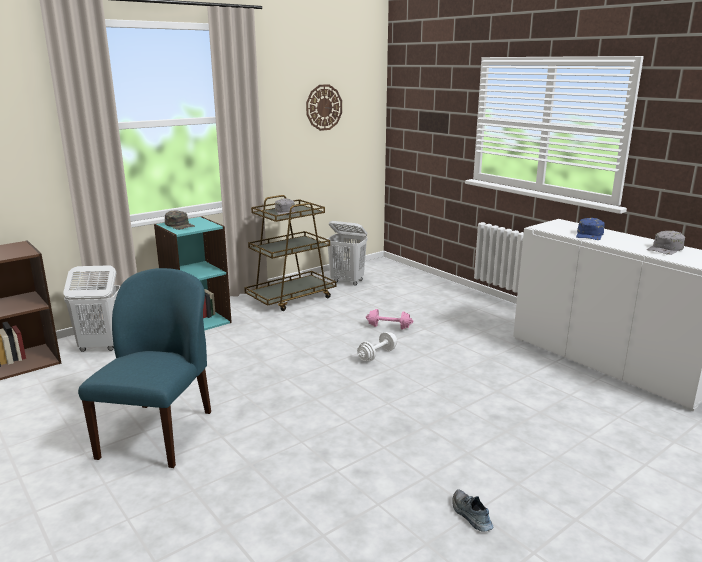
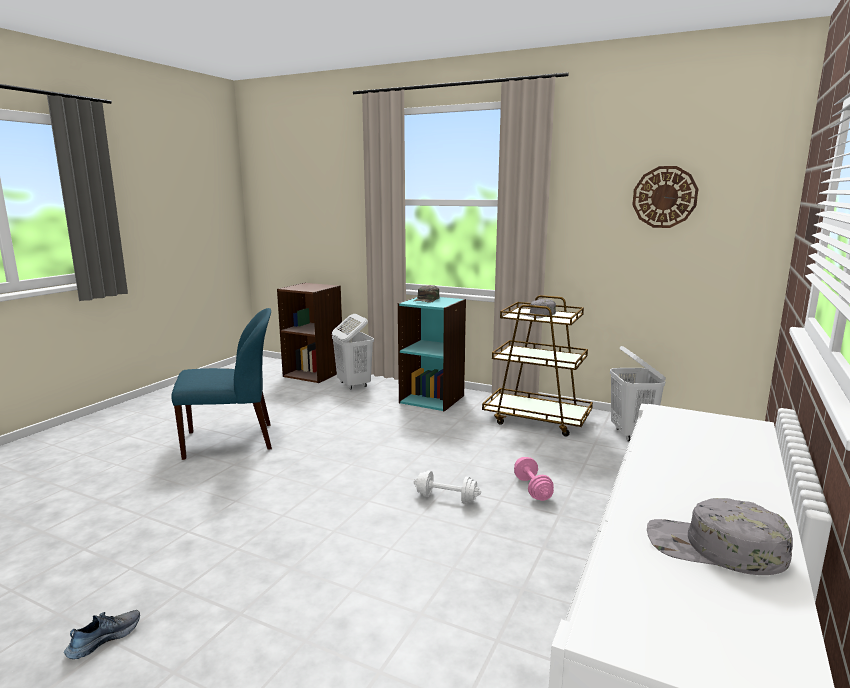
camera: 65 degrees right, 5 degrees down
blue cap [576,218,605,240] -> none

